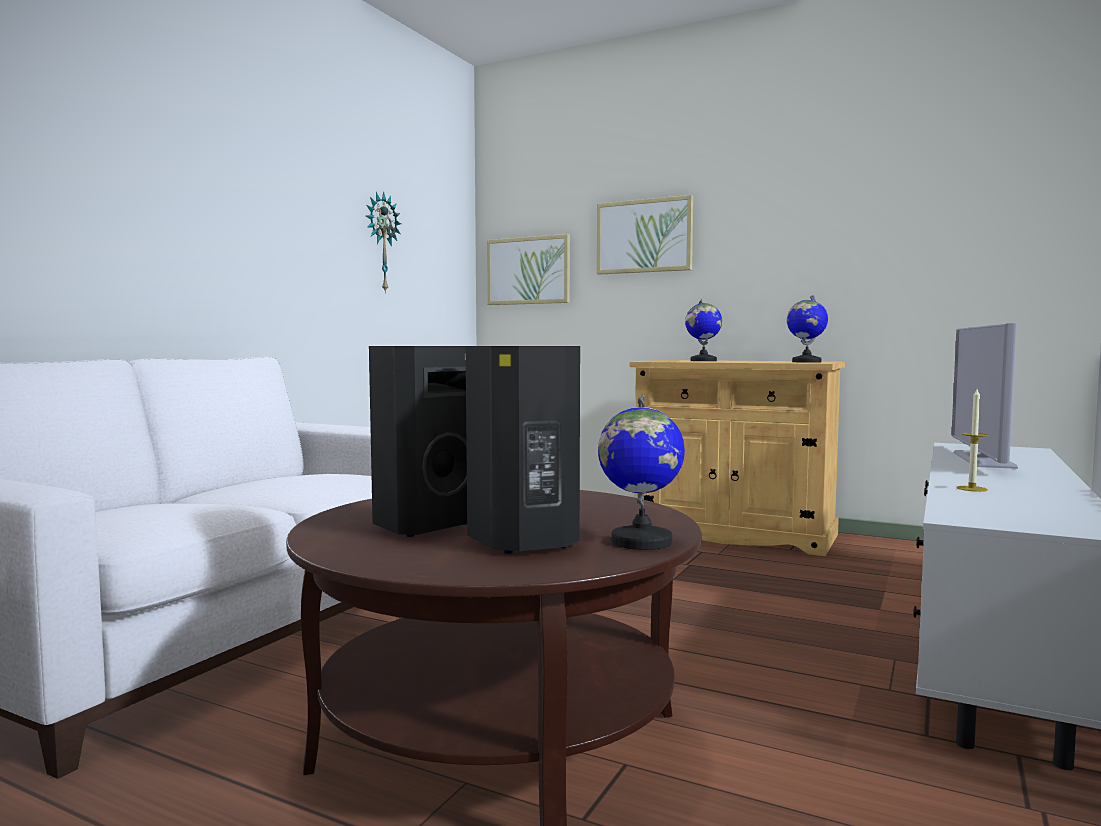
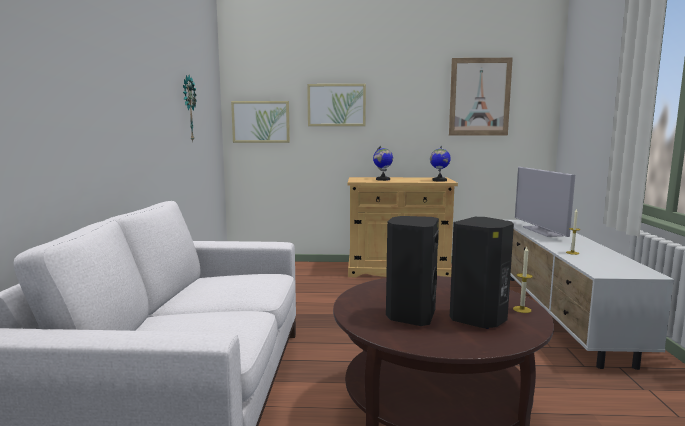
camera: 25 degrees left, 5 degrees up
globe [598,395,685,550] -> candle [513,247,533,313]
none -> picture [449,58,513,136]

